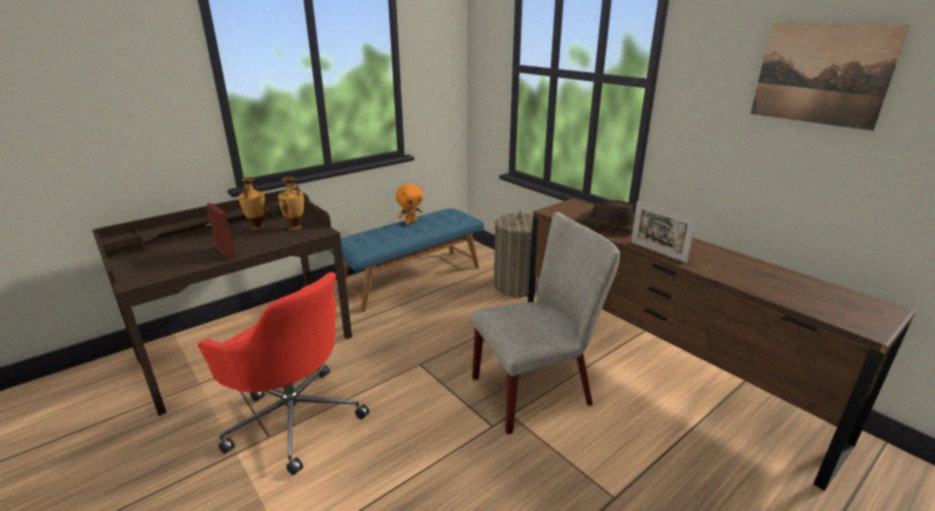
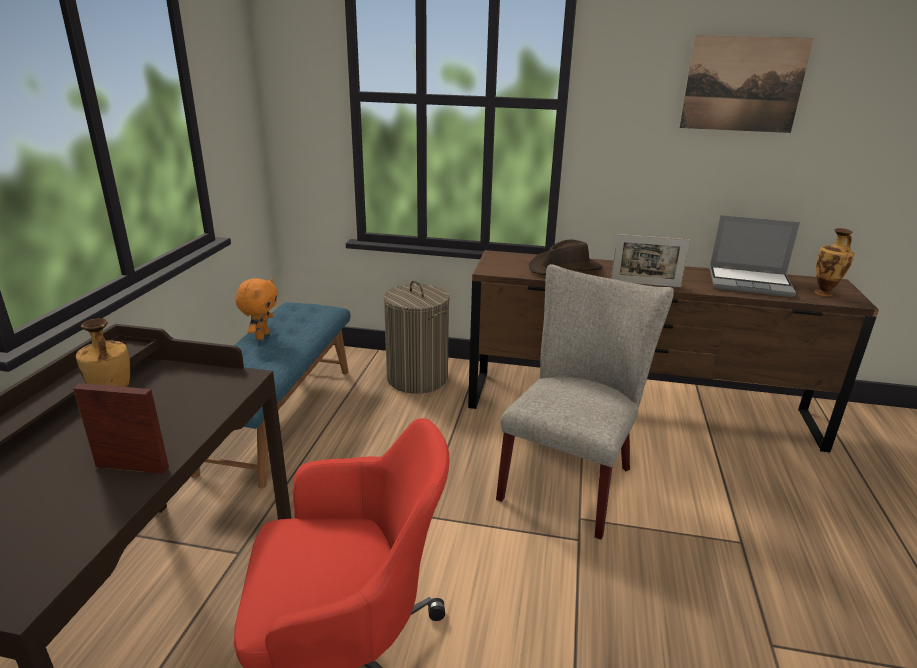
camera: 40 degrees left, 0 degrees up
vase [278,177,304,230] -> vase moved to [815,228,855,296]
none -> laptop [709,215,800,297]

